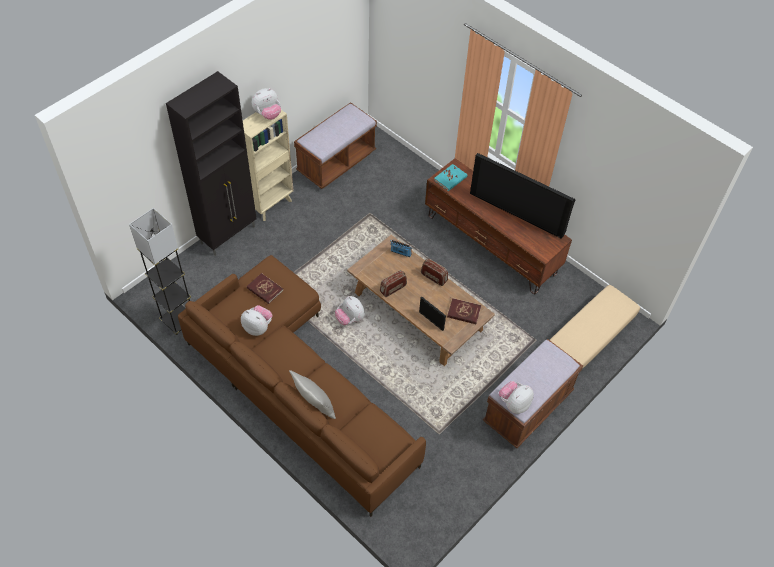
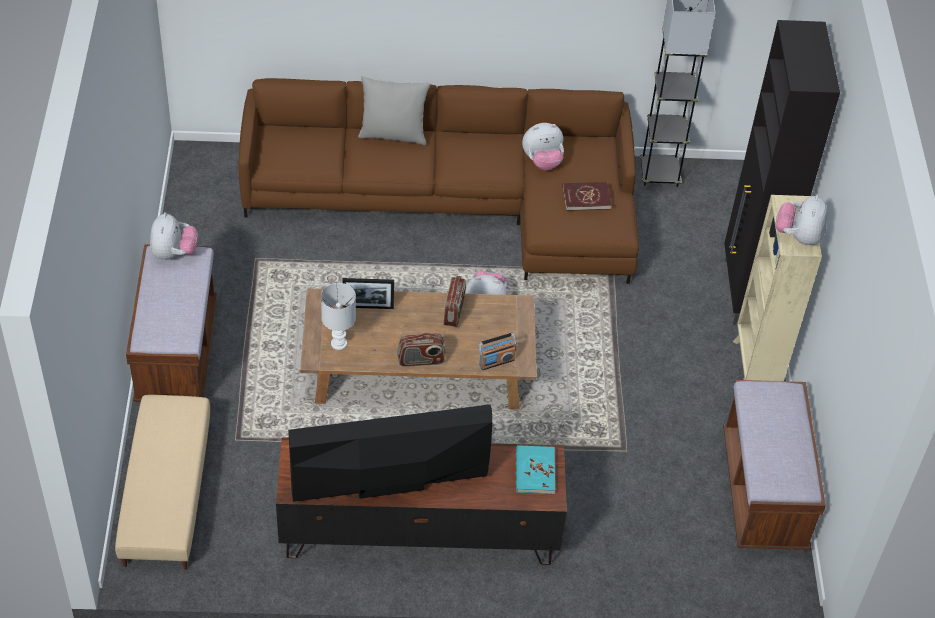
camera: 135 degrees right, 5 degrees down
red book [447,298,481,324] -> white table lamp [321,283,356,350]

